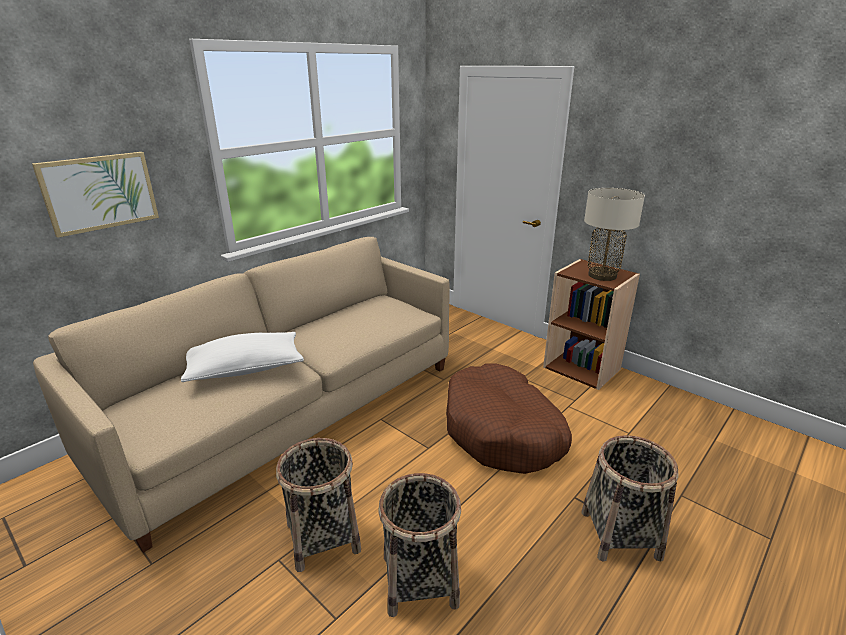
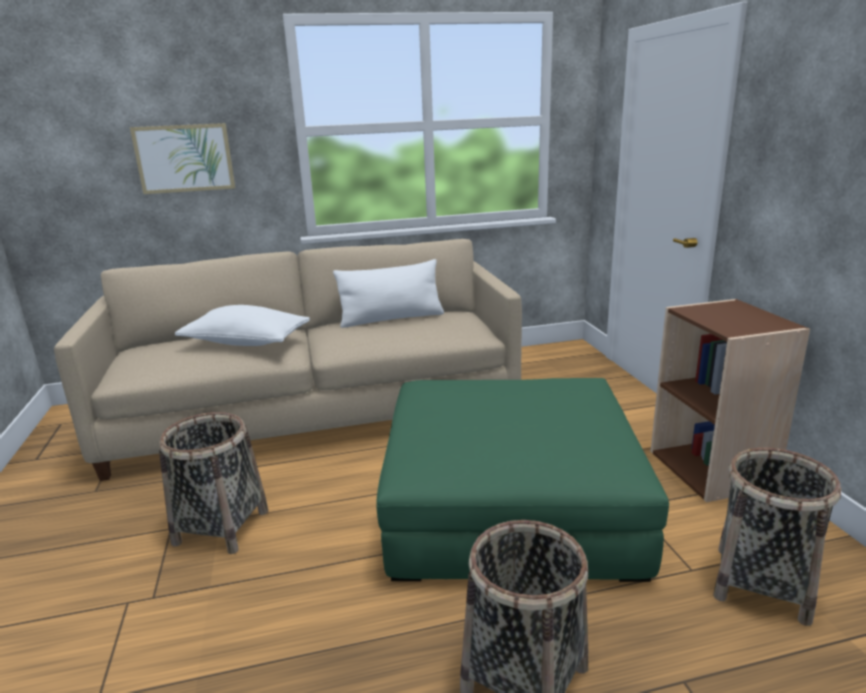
camera: 35 degrees right, 5 degrees down
basket [378,473,461,617] -> basket moved to [713,448,841,626]
brown dog bed [446,363,572,474] -> green ottoman [376,378,669,582]
table lamp [584,188,645,281] -> none
none -> white pillow [333,259,444,328]

